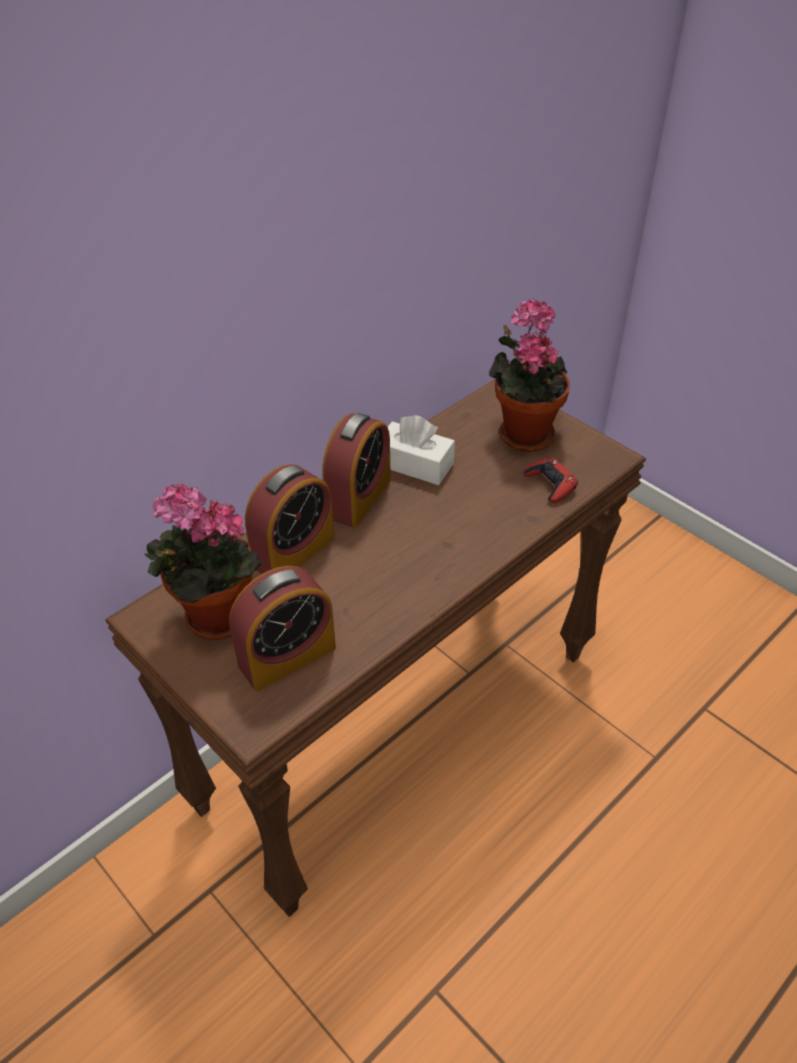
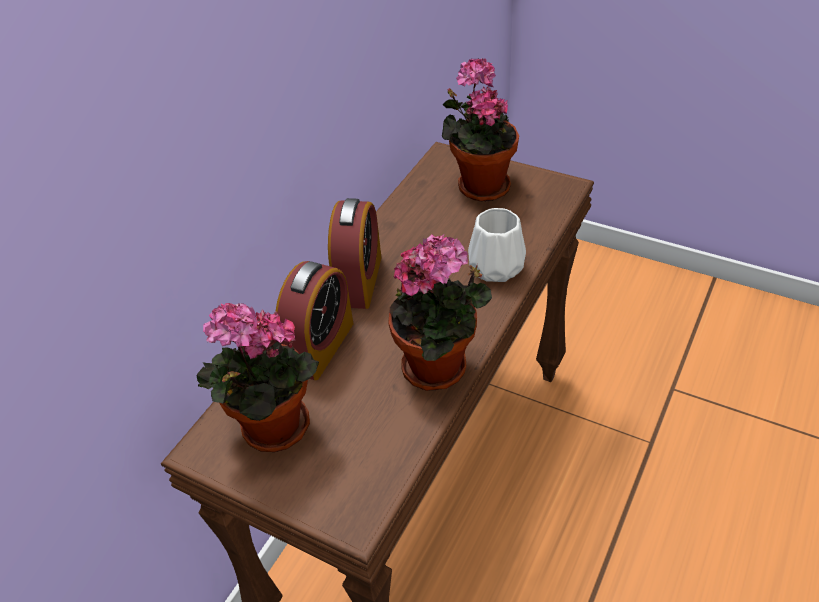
camera: 15 degrees left, 0 degrees up
alarm clock [229,566,336,691] -> none
white tissue box [388,415,455,485] -> none
red game controller [523,458,578,503] -> none
none -> potted plant [388,235,492,391]
none -> white vase [468,208,526,282]

